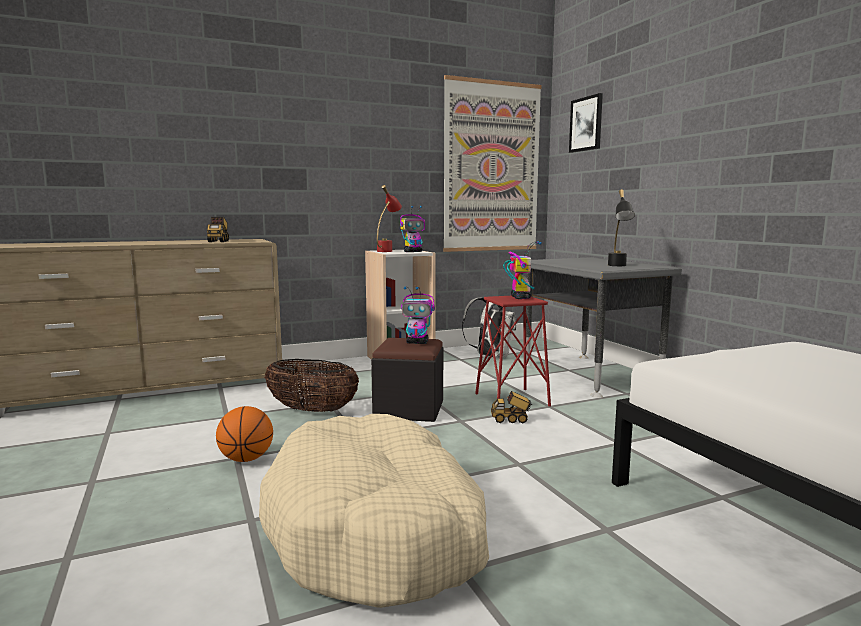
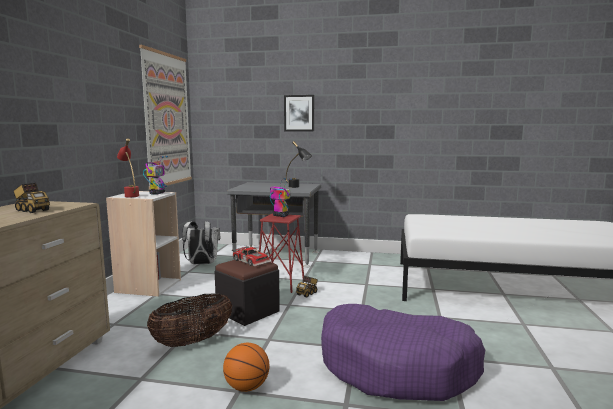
camera: 55 degrees left, 0 degrees up
beige dog bed [259,414,489,608] -> purple dog bed [321,304,485,401]
toy robot [401,286,435,344] -> toy car [232,246,271,267]
picture [569,93,603,153] -> picture moved to [284,95,314,131]

